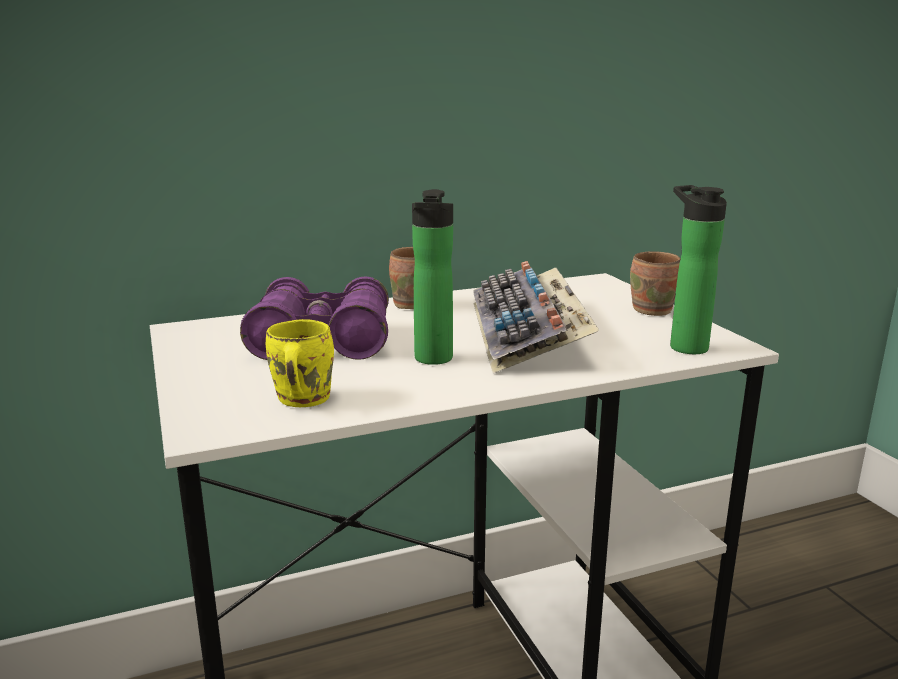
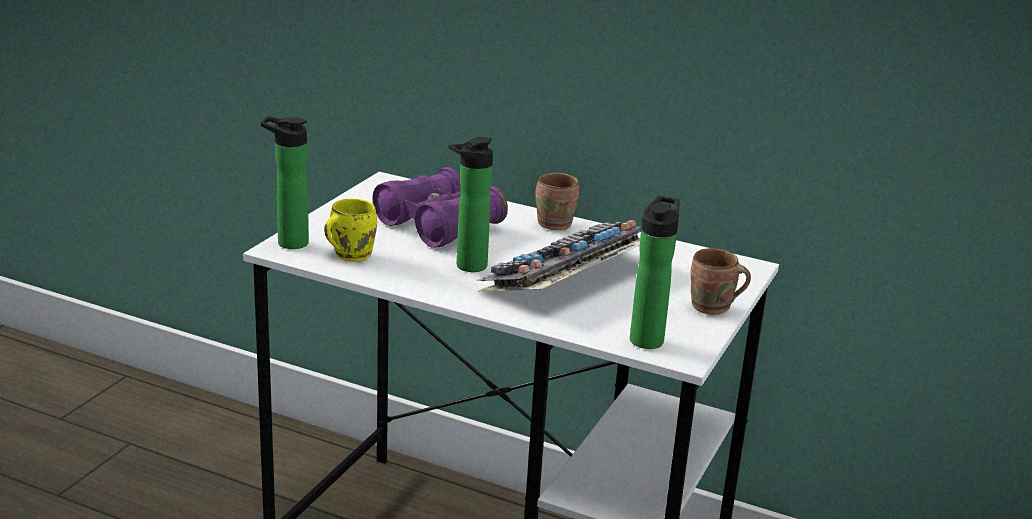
camera: 45 degrees right, 5 degrees up
none -> bottle [261,116,309,249]

